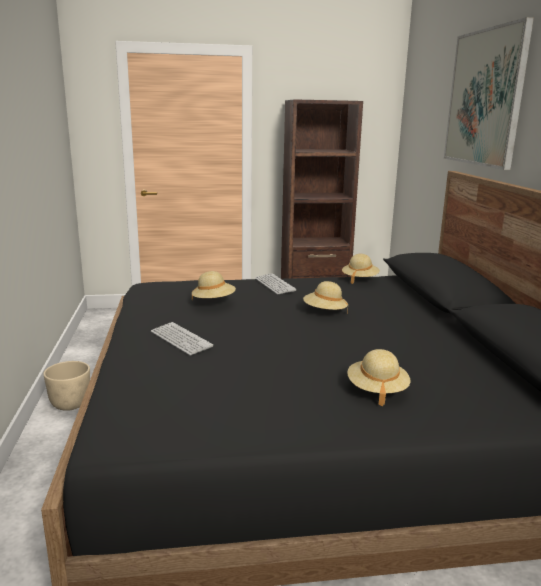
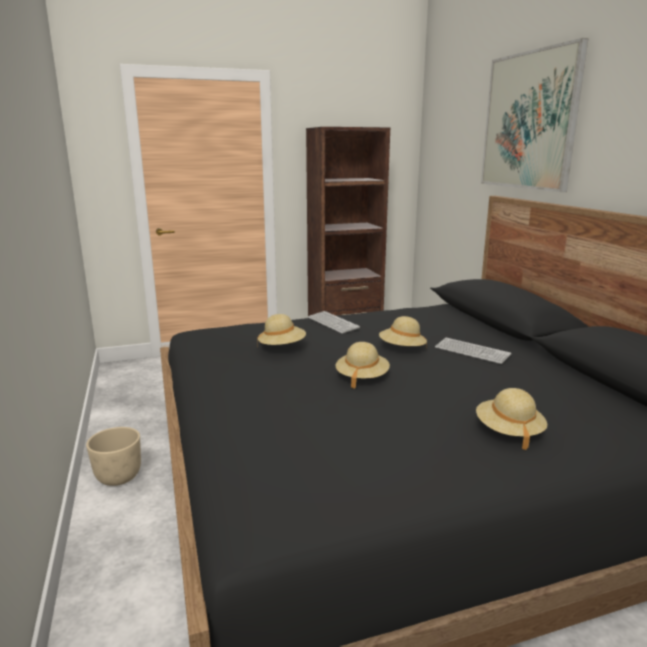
camera: 10 degrees left, 0 degrees up
keyboard [151,322,213,356] -> keyboard moved to [435,338,512,364]
beige hat [342,254,380,284] -> beige hat moved to [336,342,390,389]

